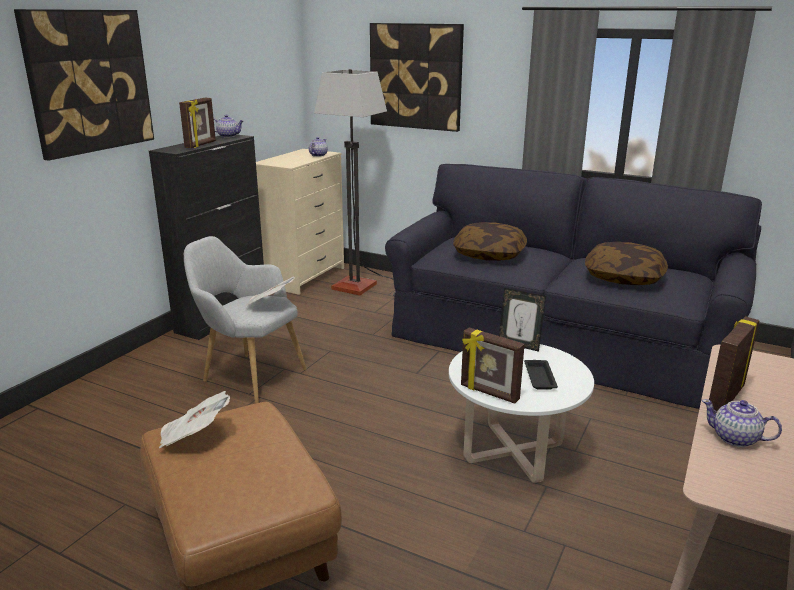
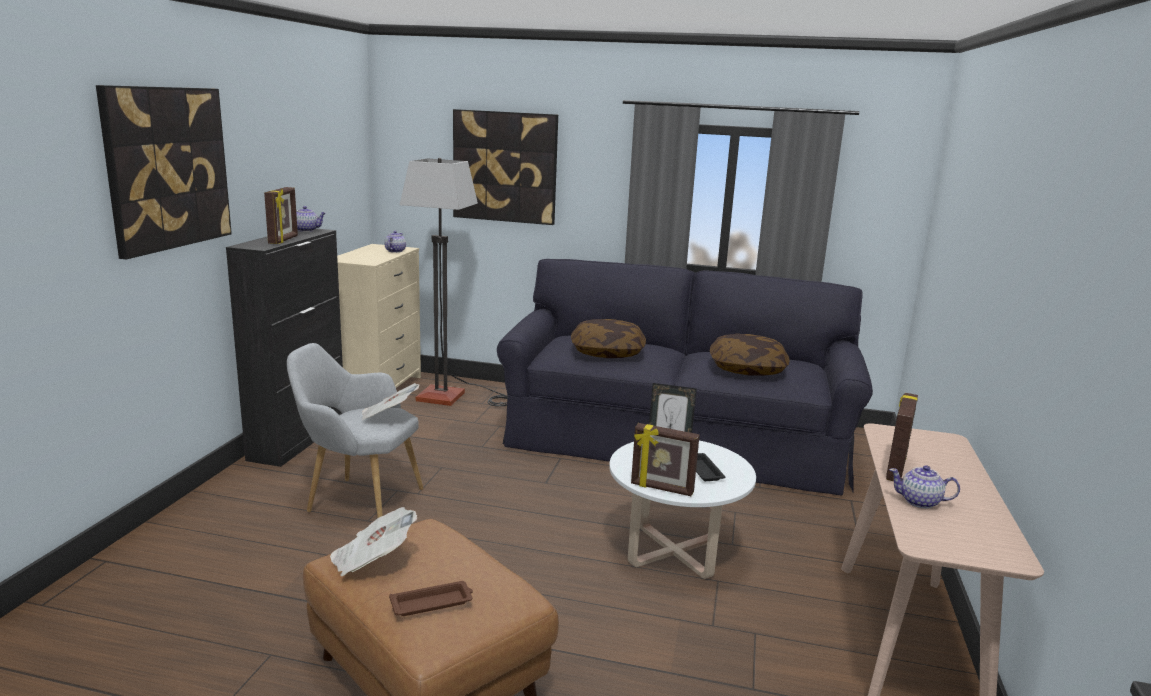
camera: 15 degrees left, 5 degrees down
none -> brown tray [389,581,473,616]

